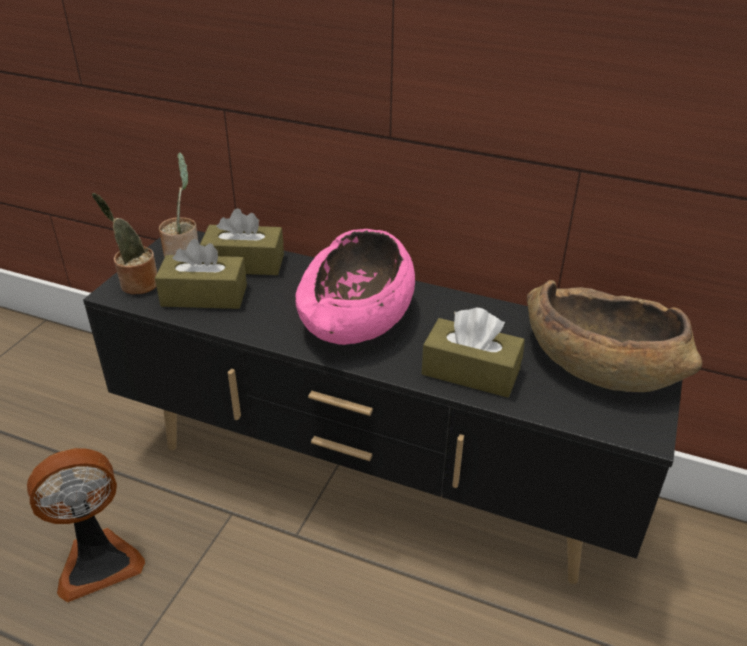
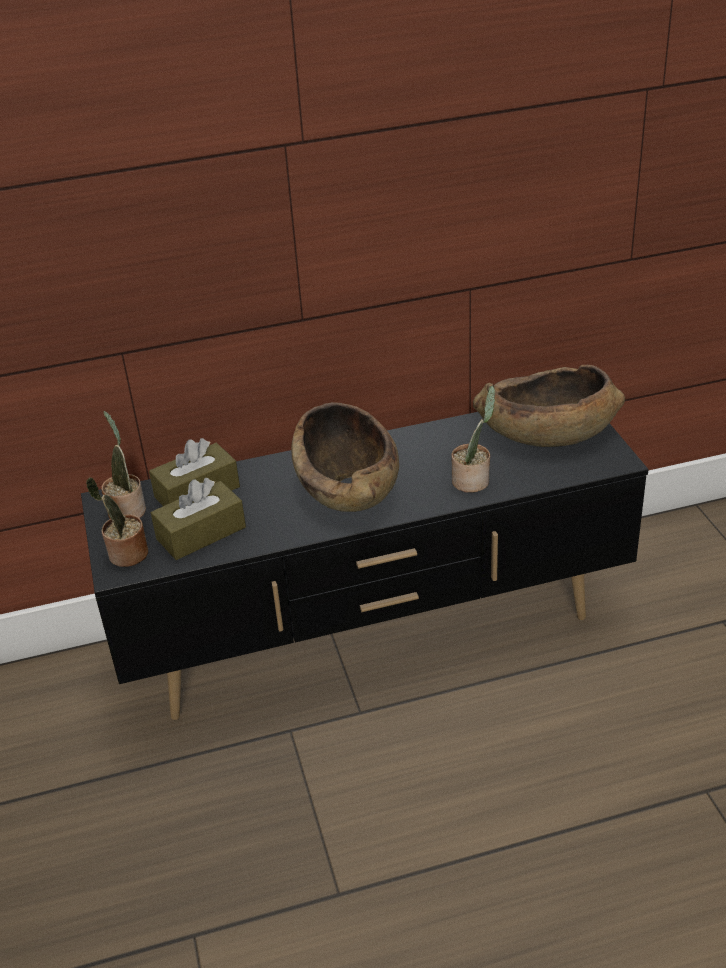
camera: 35 degrees left, 0 degrees up
fan [27,448,145,602] -> none
pink bowl [295,229,415,345] -> brown bowl [291,402,399,512]
brown tissue box [422,307,525,398] -> potted plant [451,386,495,493]

